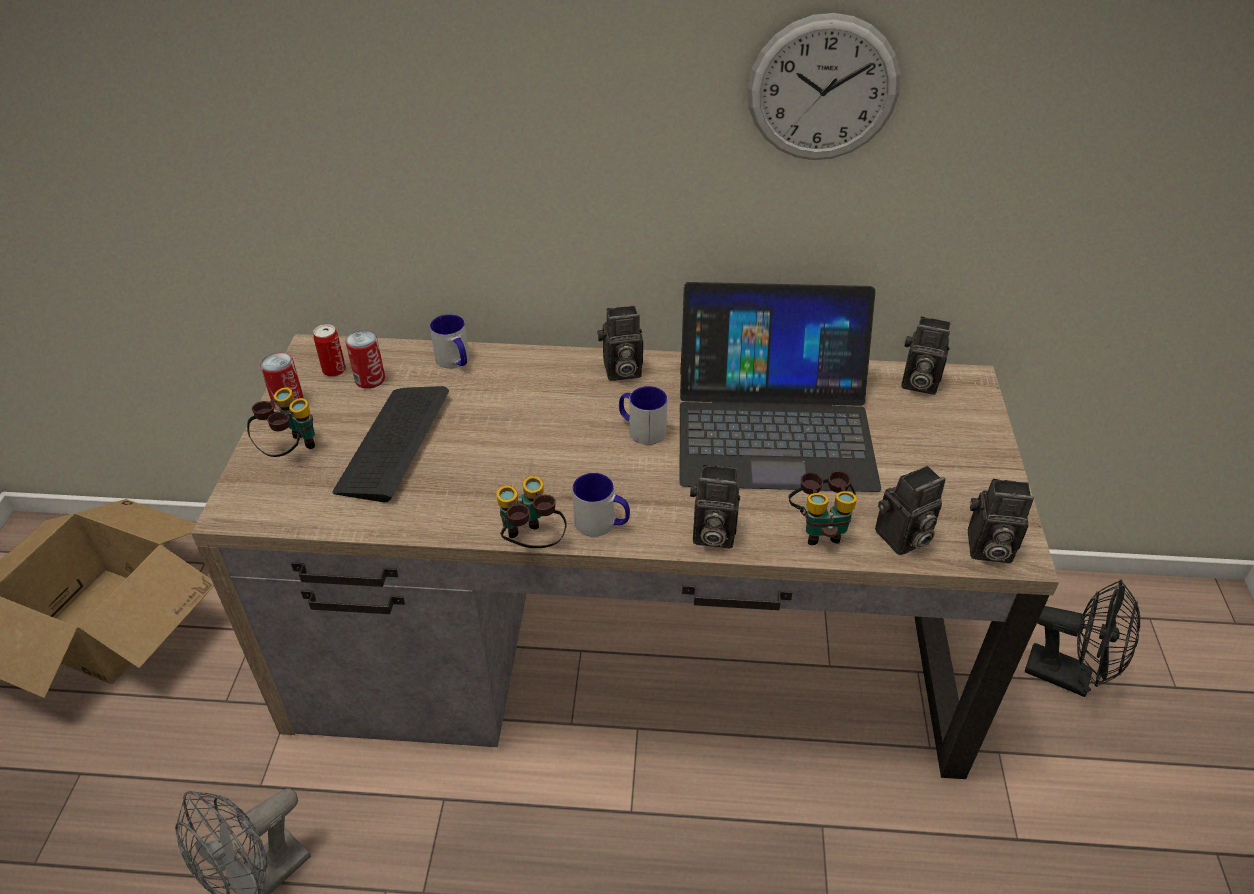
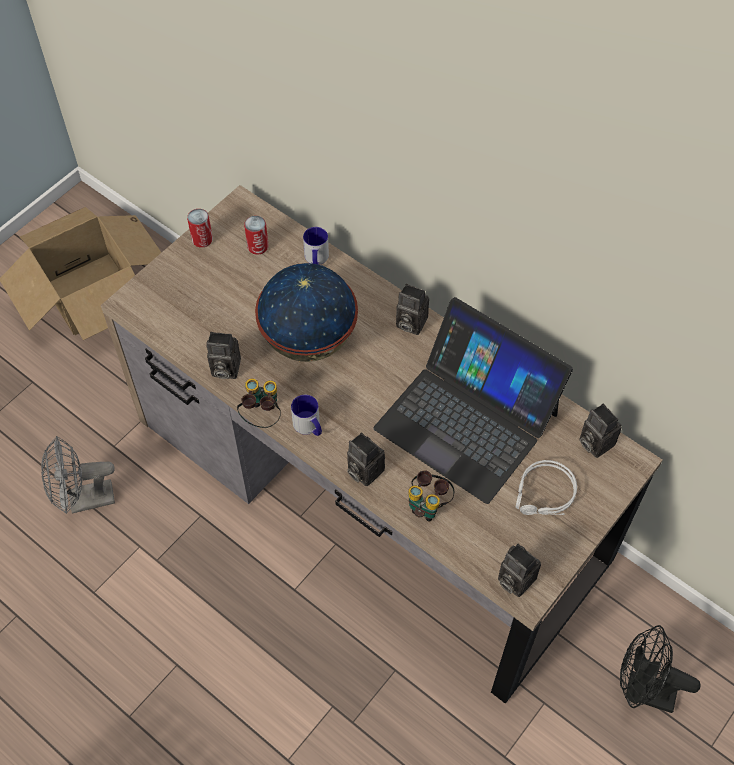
camera: 35 degrees right, 15 degrees up
binoculars [247,387,315,457] -> none
can [313,324,346,377] -> none
keyboard [332,386,449,503] -> none
mug [619,386,667,445] -> none
wall clock [748,13,900,160] -> none
camera [875,466,945,555] -> camera moved to [206,332,241,379]
black fan [1025,580,1140,697] -> black fan turned 135 degrees clockwise [620,625,700,713]
none -> globe [255,263,358,362]
none -> grey headphones [515,460,577,515]

